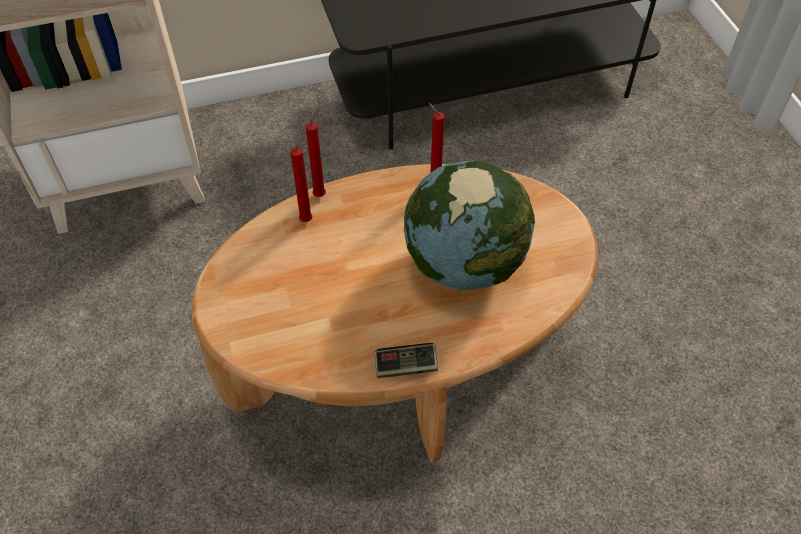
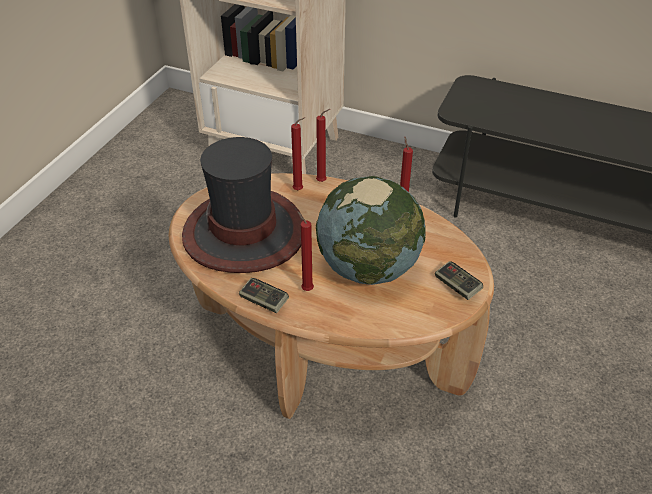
camera: 40 degrees right, 10 degrees down
none -> hat [182,137,303,273]
none -> red candle [297,211,314,291]
none -> game controller [435,261,483,300]

